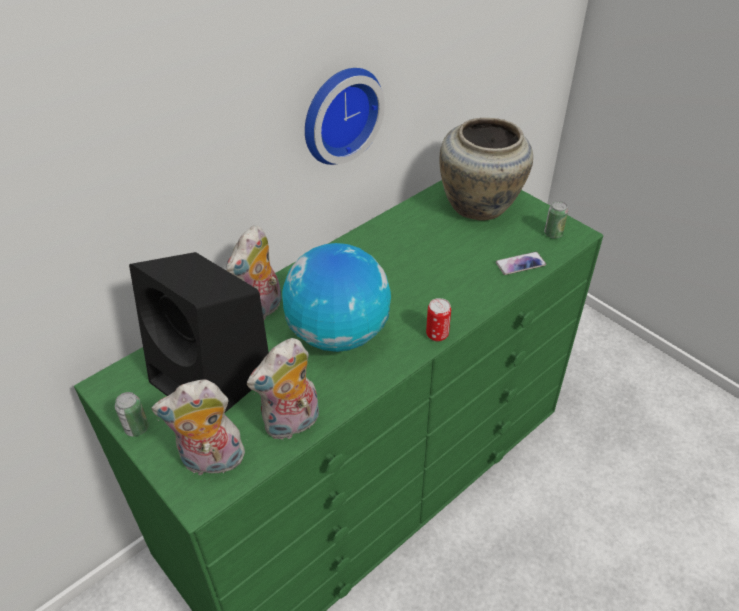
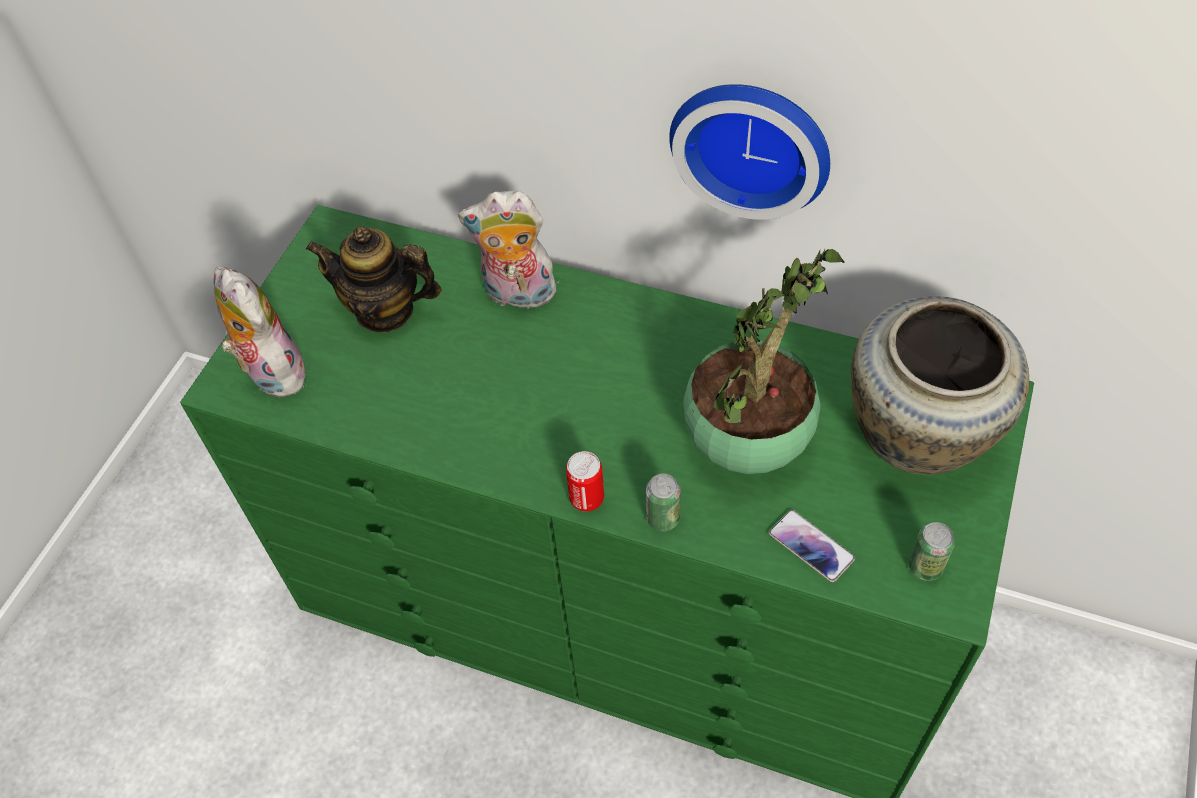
camera: 65 degrees right, 10 degrees up
can [115,392,149,437] -> can moved to [646,473,681,531]
black speaker [129,252,269,412] -> teapot [306,226,442,333]
plush toy [247,338,319,441] -> none
globe [282,243,391,352] -> none
none -> potted plant [683,249,844,474]

